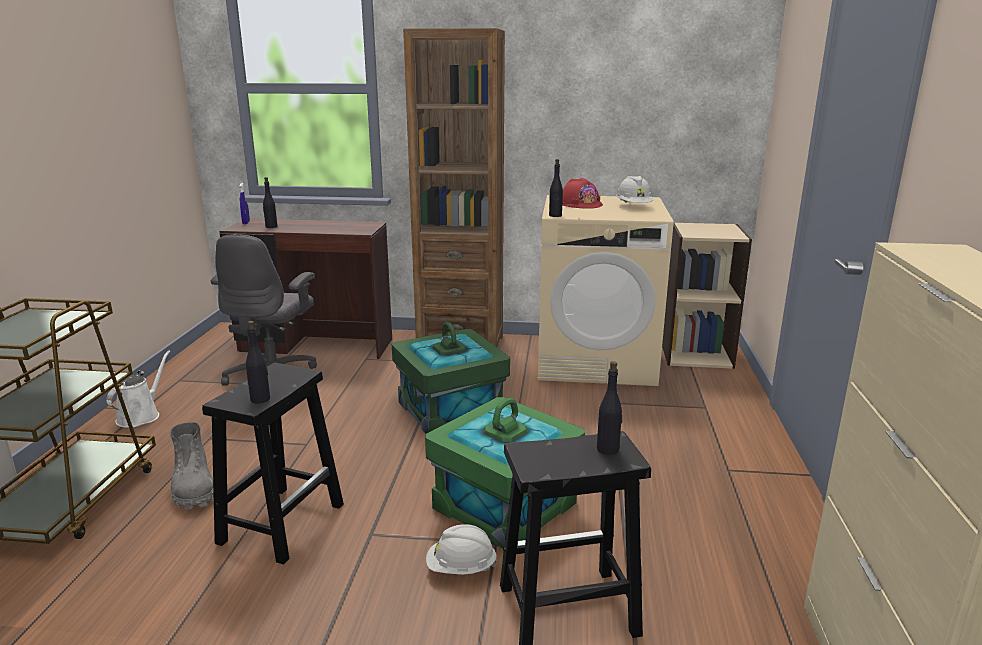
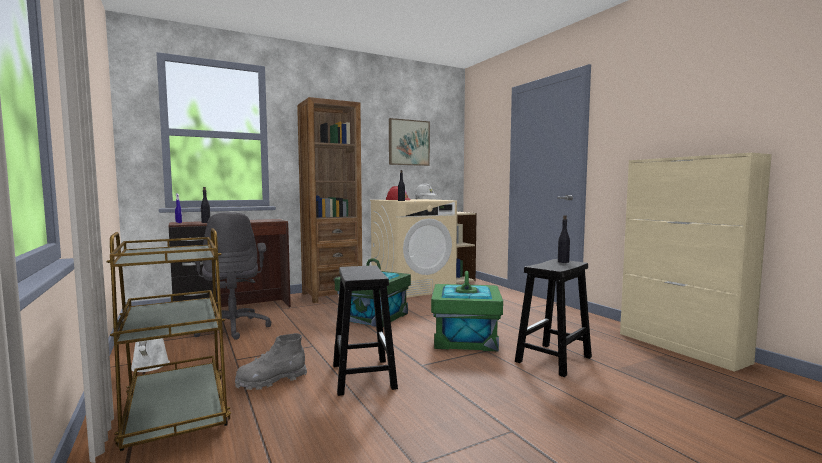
camera: 35 degrees left, 15 degrees down
grey boot [170,422,214,509] -> grey boot turned 120 degrees clockwise [235,333,307,390]
black bottle [246,321,270,403] -> none
white hard hat [426,524,497,575] -> none
none -> picture [389,118,430,166]

